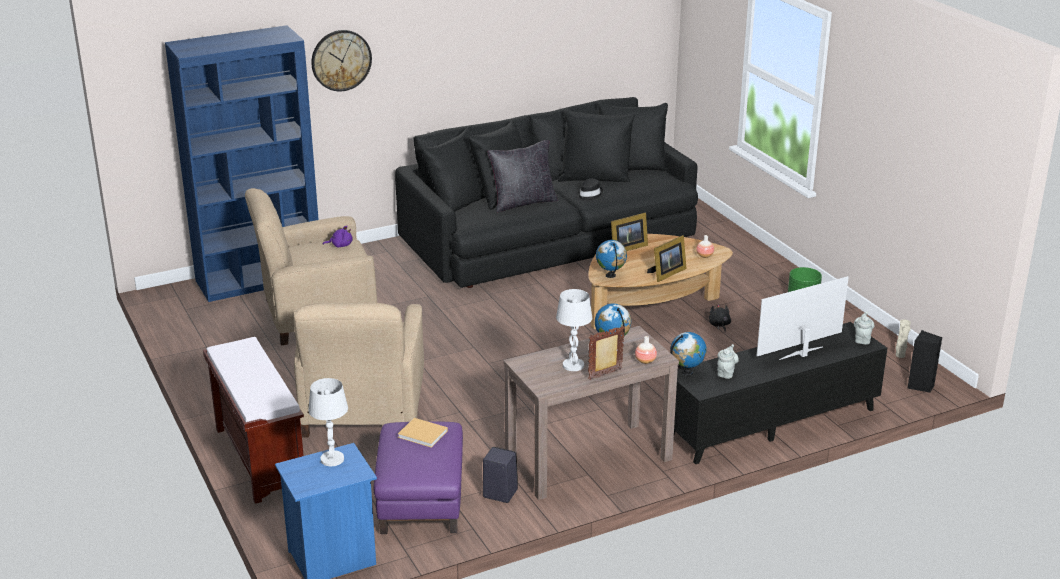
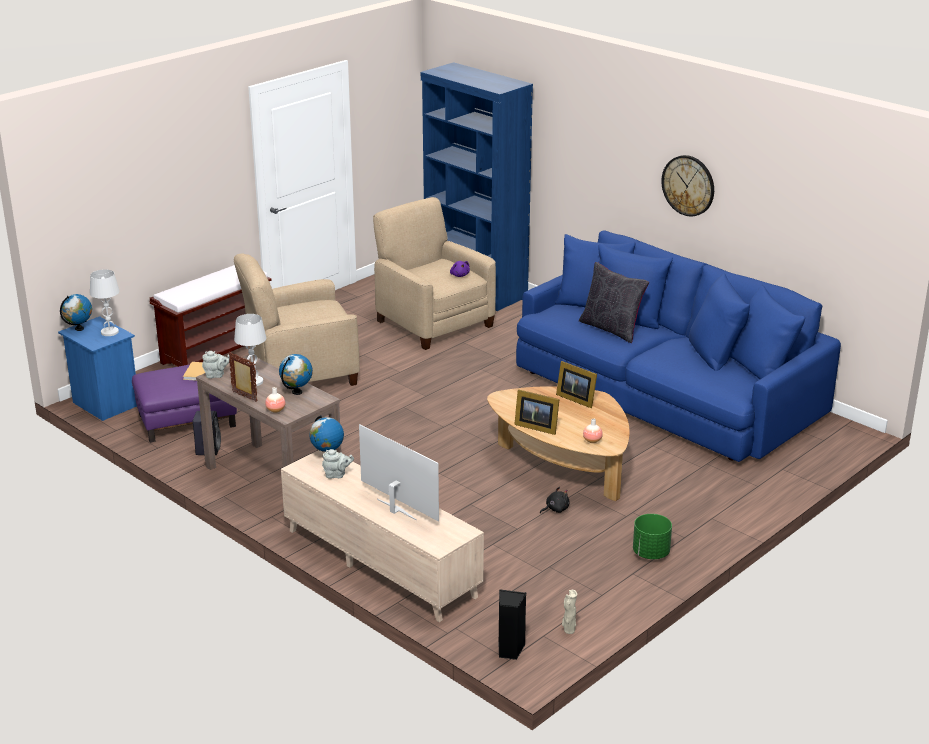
camera: 70 degrees right, 0 degrees up
wall clock [311,30,372,91] -> wall clock moved to [661,155,714,217]
black sofa [395,97,698,288] -> blue sofa [516,231,841,462]
black hat [576,179,603,201] -> none
globe [596,240,627,278] -> globe moved to [60,294,92,331]
black tv stand [674,322,887,464] -> beige tv stand [281,450,484,622]
grey teapot [854,311,875,345] -> grey teapot moved to [202,351,230,379]

